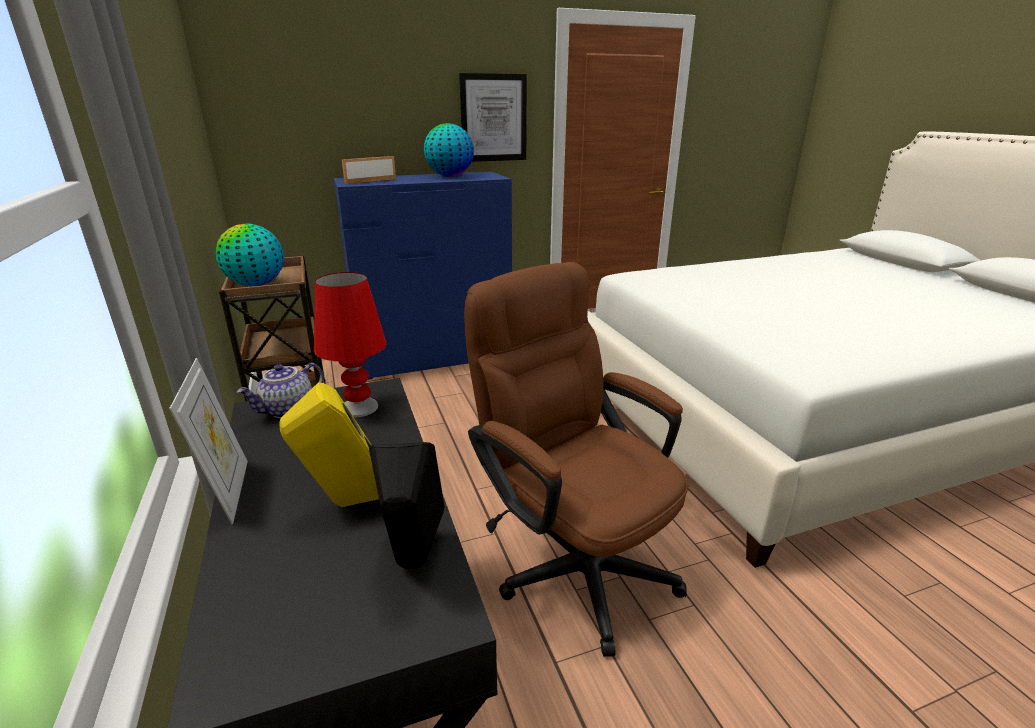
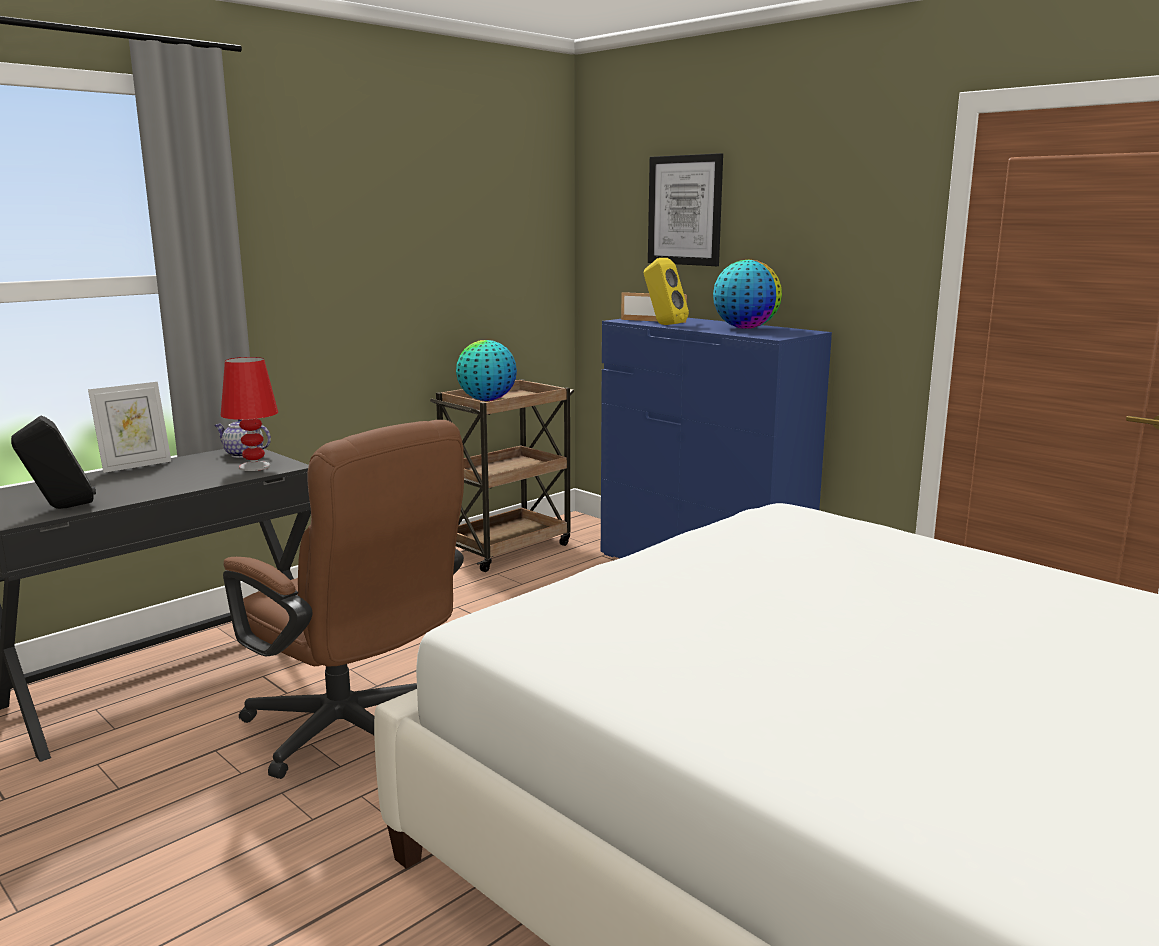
camera: 65 degrees right, 10 degrees down
yellow speaker [279,382,379,507] -> yellow speaker moved to [644,258,689,325]
picture [459,73,527,162] -> picture moved to [648,153,723,266]
brown office chair [464,262,688,656] -> brown office chair turned 105 degrees clockwise [223,420,464,779]

